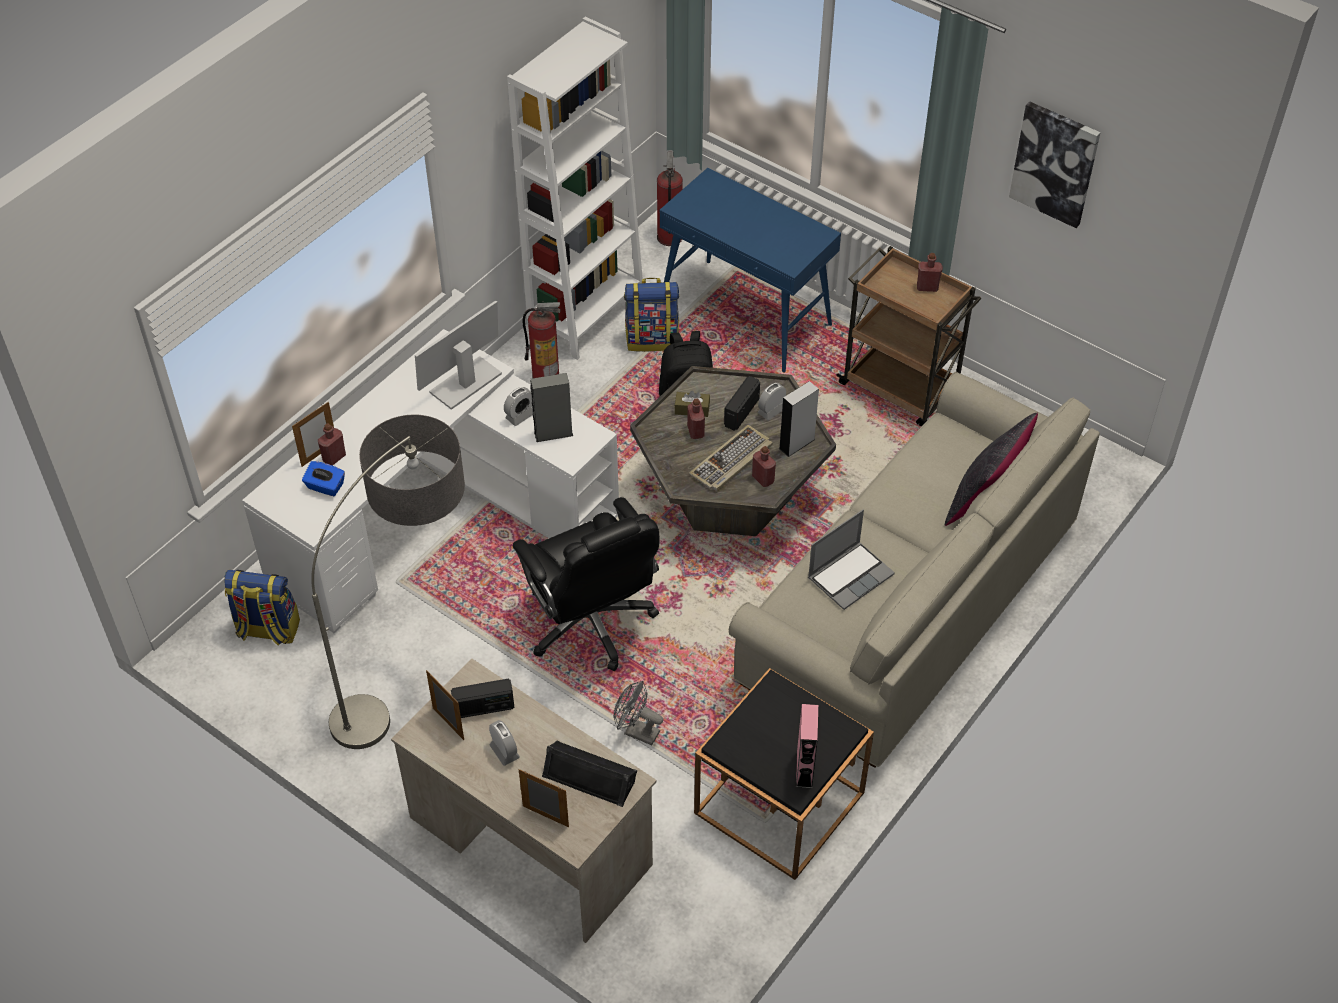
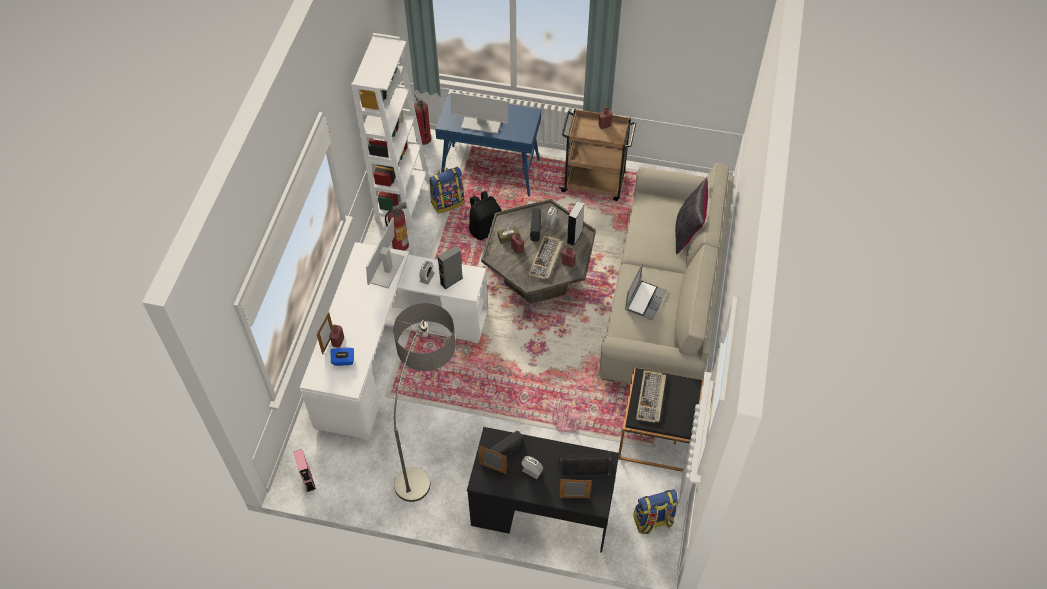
camera: 25 degrees left, 5 degrees up
backpack [224,570,300,645] -> backpack moved to [633,490,678,535]
beige desk [391,659,657,943] -> black desk [467,427,619,553]
black office chair [513,497,660,671] -> none
grey fan [613,681,663,745] -> pink fan [552,400,581,432]
pink speaker [796,704,818,788] -> pink speaker moved to [294,449,316,492]
picture [1009,101,1101,228] -> none
none -> monitor [450,92,508,134]
none -> keyboard [636,370,666,423]

